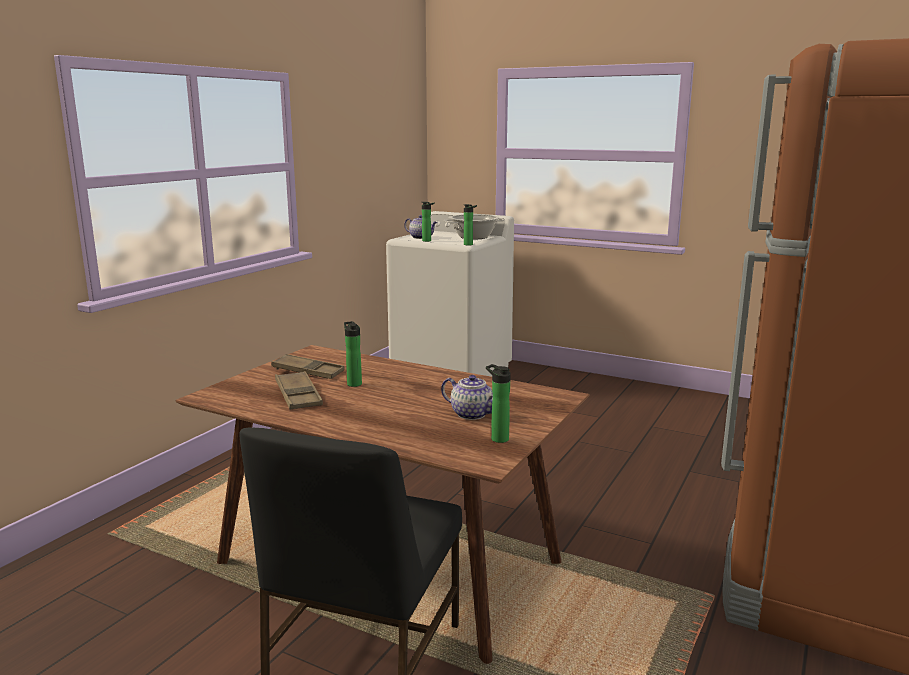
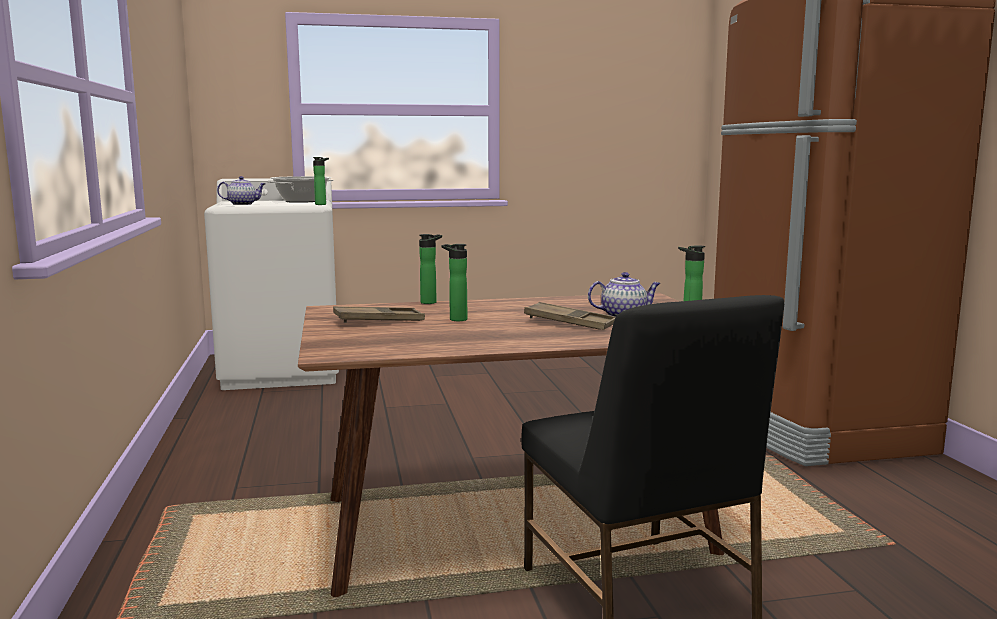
camera: 40 degrees left, 5 degrees down
brown tray [275,371,323,409] -> brown tray moved to [524,302,616,330]
bottle [422,202,435,242] -> bottle moved to [419,234,442,304]

